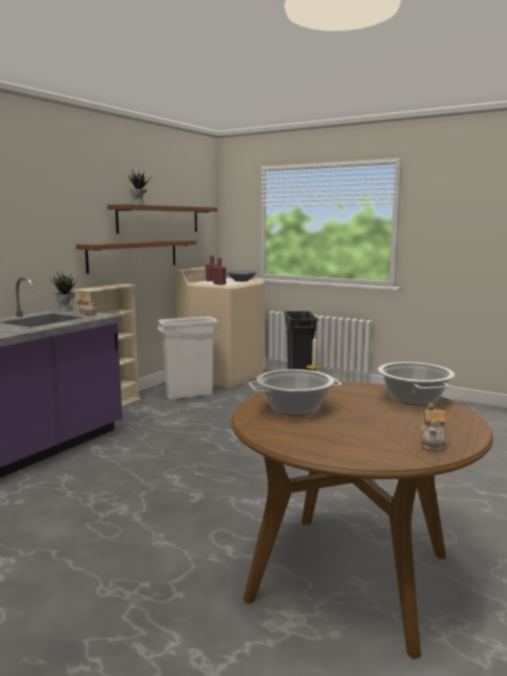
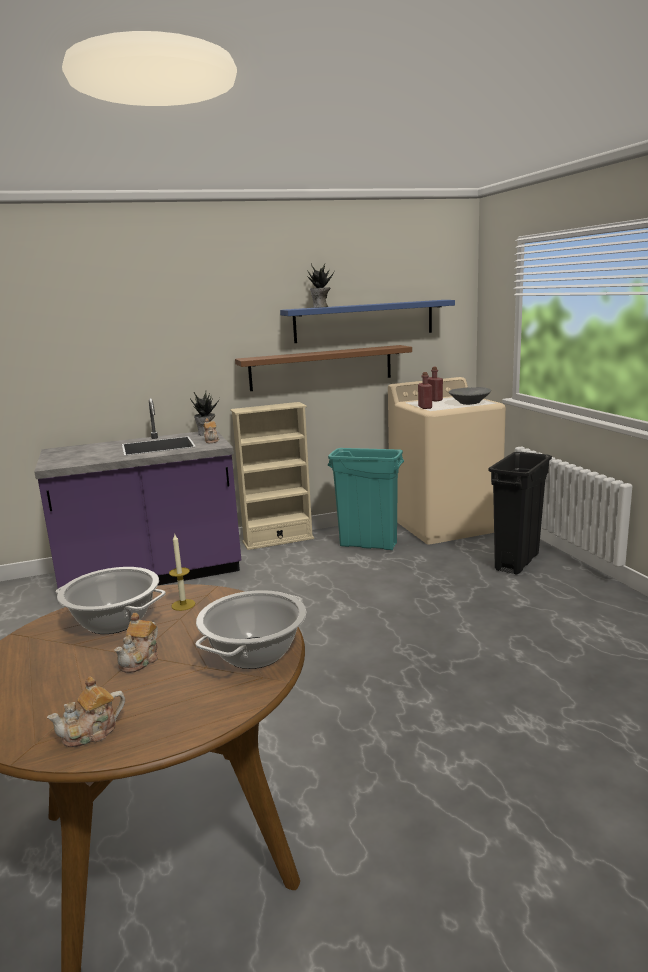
camera: 40 degrees right, 5 degrees up
brown shelf [107,204,218,234] -> blue shelf [280,300,455,343]
white trash can [157,317,218,400] -> turquoise trash can [328,448,404,550]
none -> teapot [114,613,158,673]

